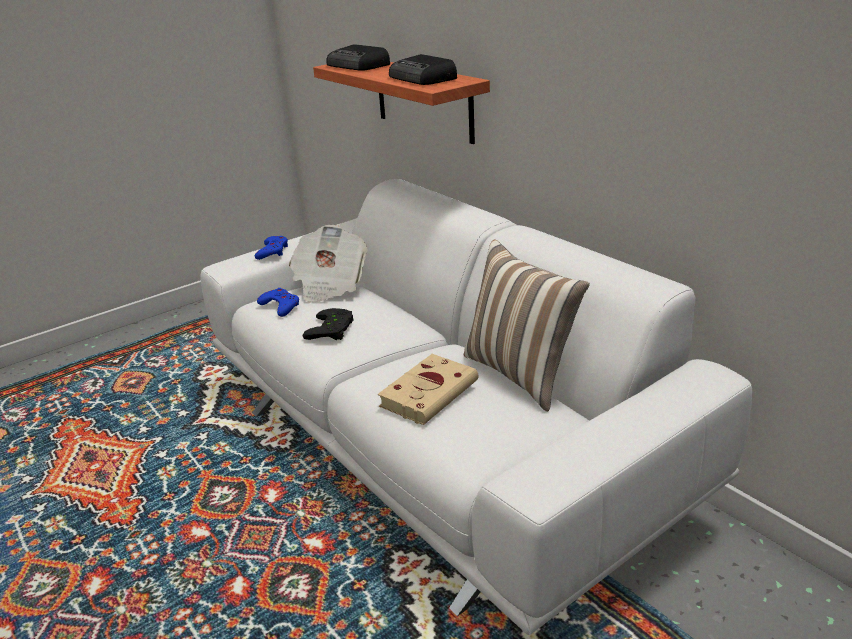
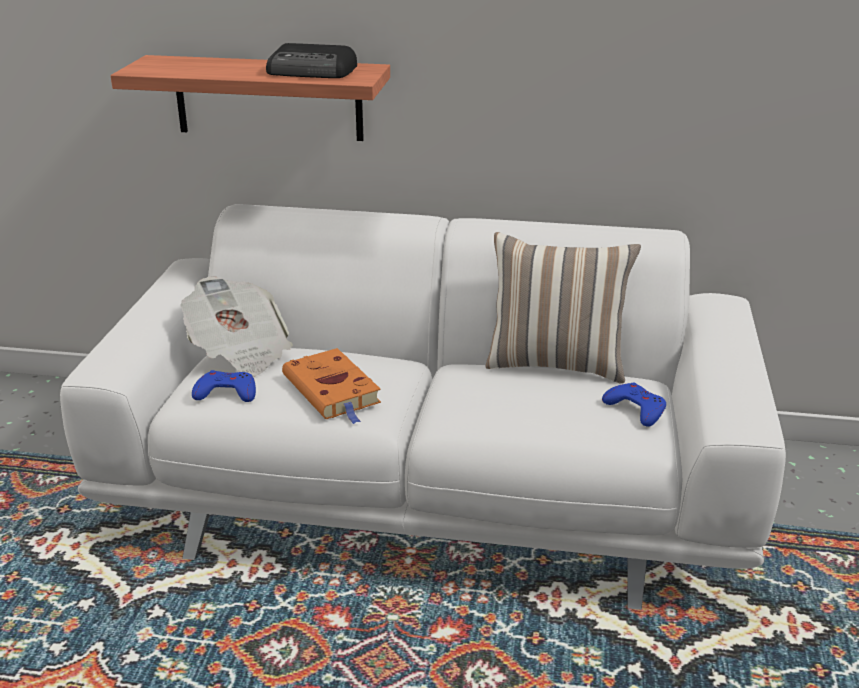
camera: 45 degrees left, 0 degrees up
blue game controller [255,236,288,260] -> blue game controller moved to [602,382,666,427]
black game controller [303,308,353,340] -> orange book [282,348,381,424]
radio [327,44,390,71] -> none
beige book [378,354,478,425] -> none

